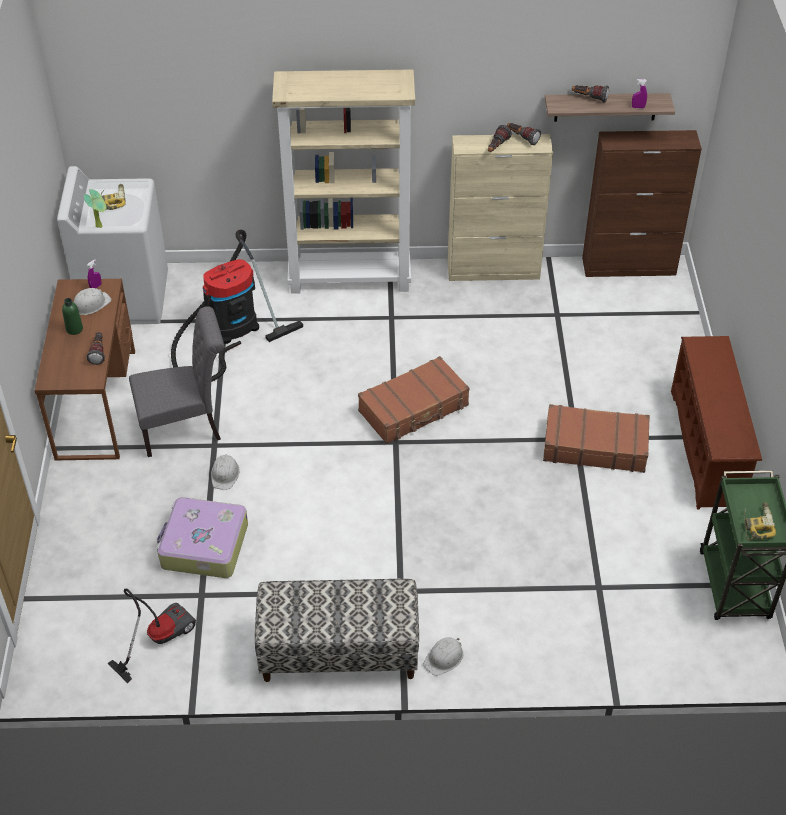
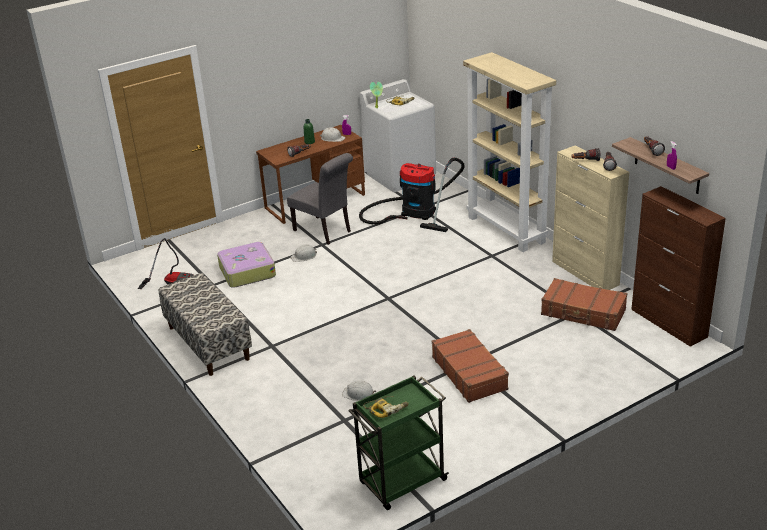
camera: 60 degrees right, 15 degrees down
brown suitcase [358,356,470,444] -> brown suitcase moved to [541,278,627,331]
white hard hat [423,637,463,676] -> white hard hat moved to [342,381,376,401]
brown shoe rack [671,336,762,510] -> none

